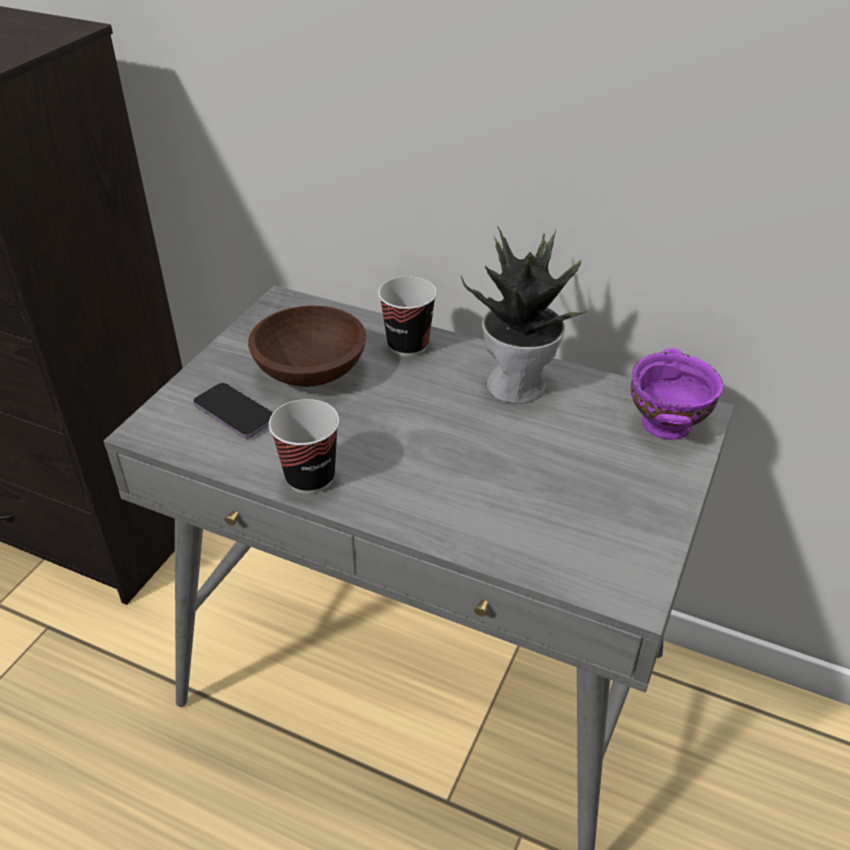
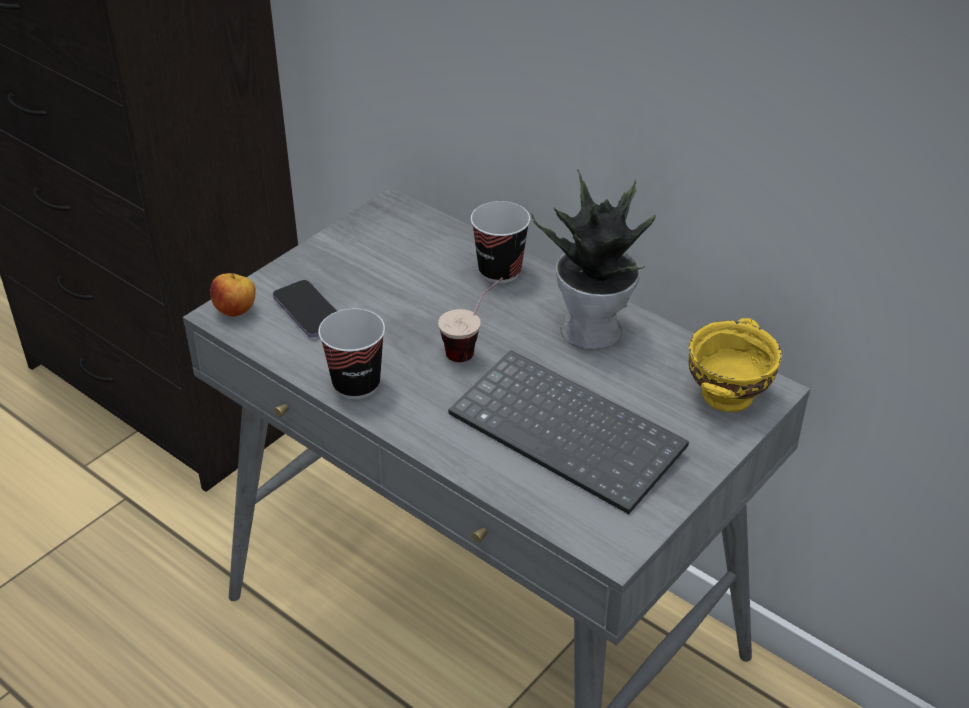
camera: 15 degrees right, 0 degrees up
brown bowl [248,306,366,387] -> none
purple bowl [631,348,723,440] -> yellow bowl [688,318,782,412]
none -> apple [210,273,256,317]
none -> cup [438,277,503,362]
none -> keyboard [448,350,689,514]

